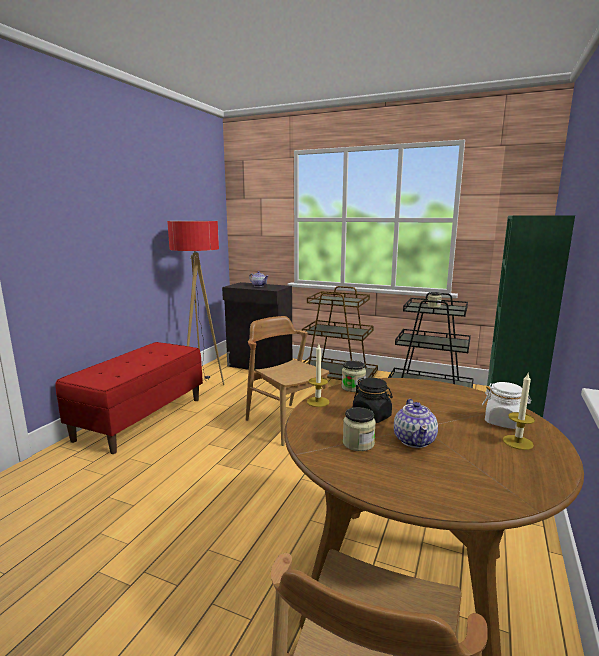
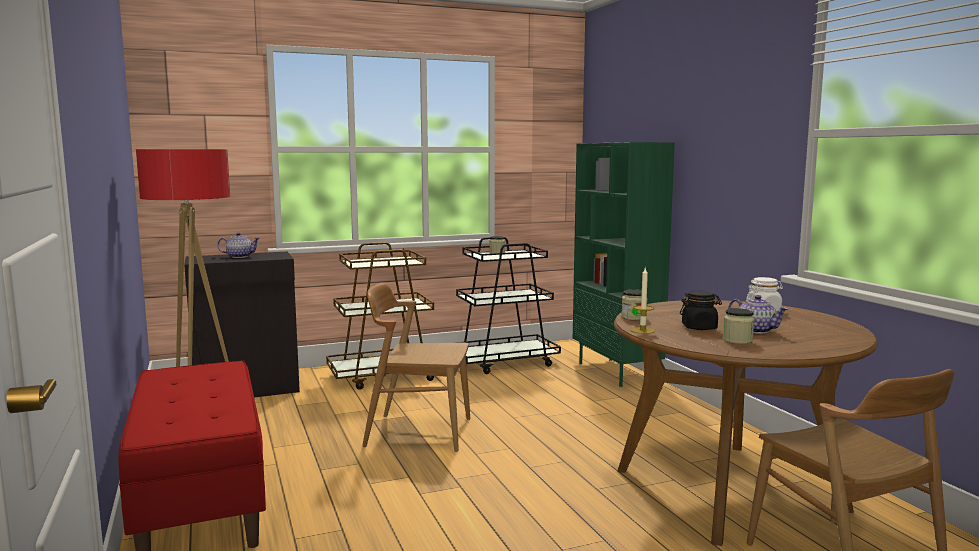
camera: 45 degrees left, 5 degrees down
candle [503,373,535,450] -> none

